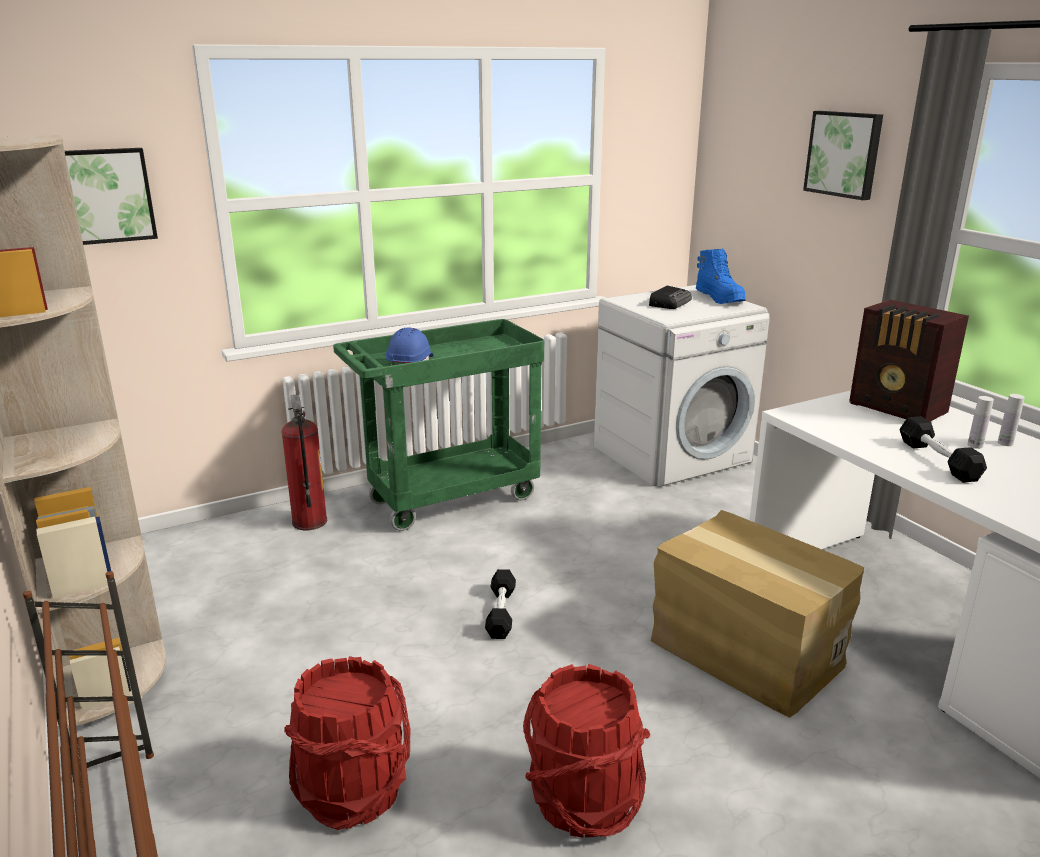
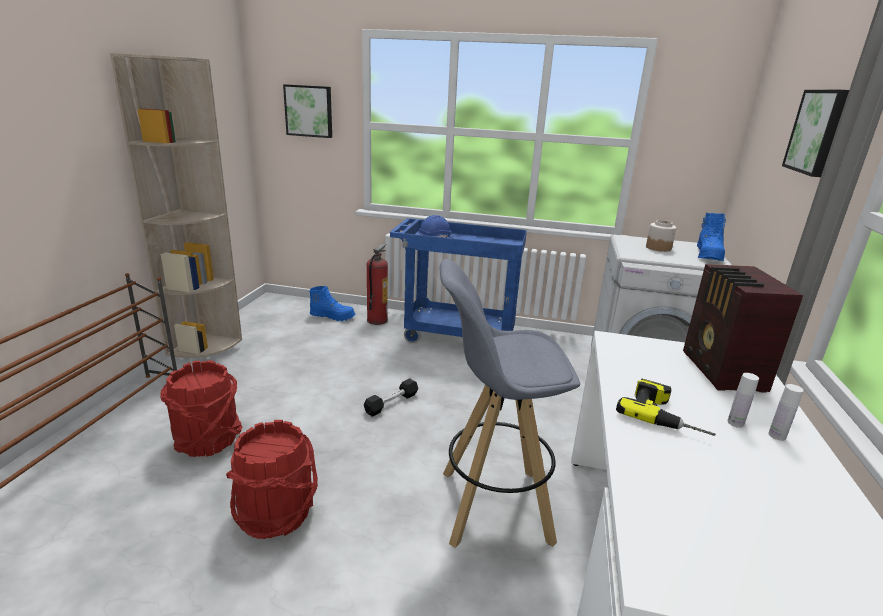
camera: 40 degrees right, 0 degrees up
green cart [333,319,544,531] -> blue cart [390,218,527,343]
radio [649,286,692,309] -> jar [646,220,676,252]
cardboard box [651,510,864,718] -> grey stool [440,259,580,548]
black dumbbell [899,416,987,483] -> power drill [616,379,716,436]
none -> blue boot [309,286,355,321]

